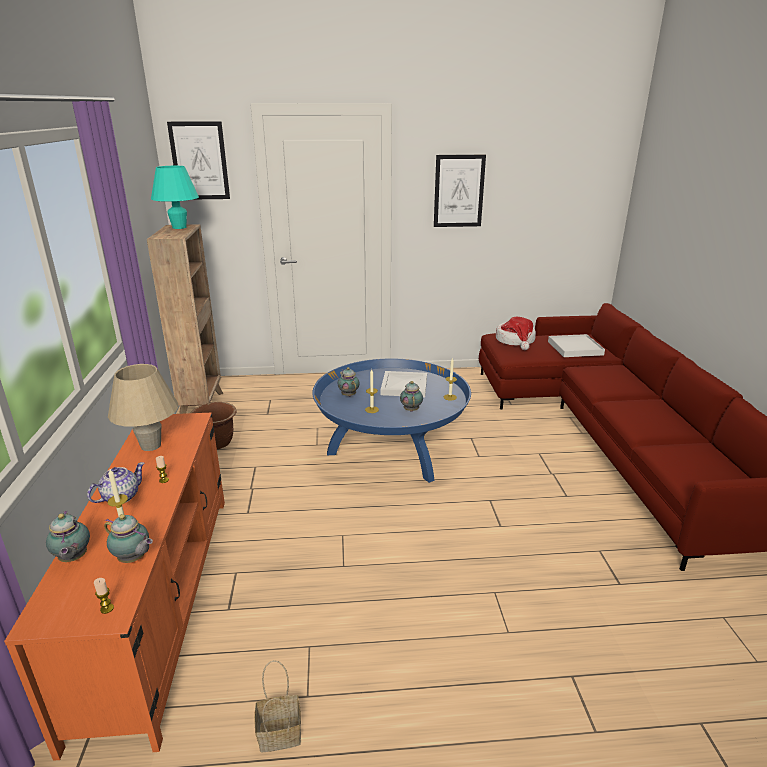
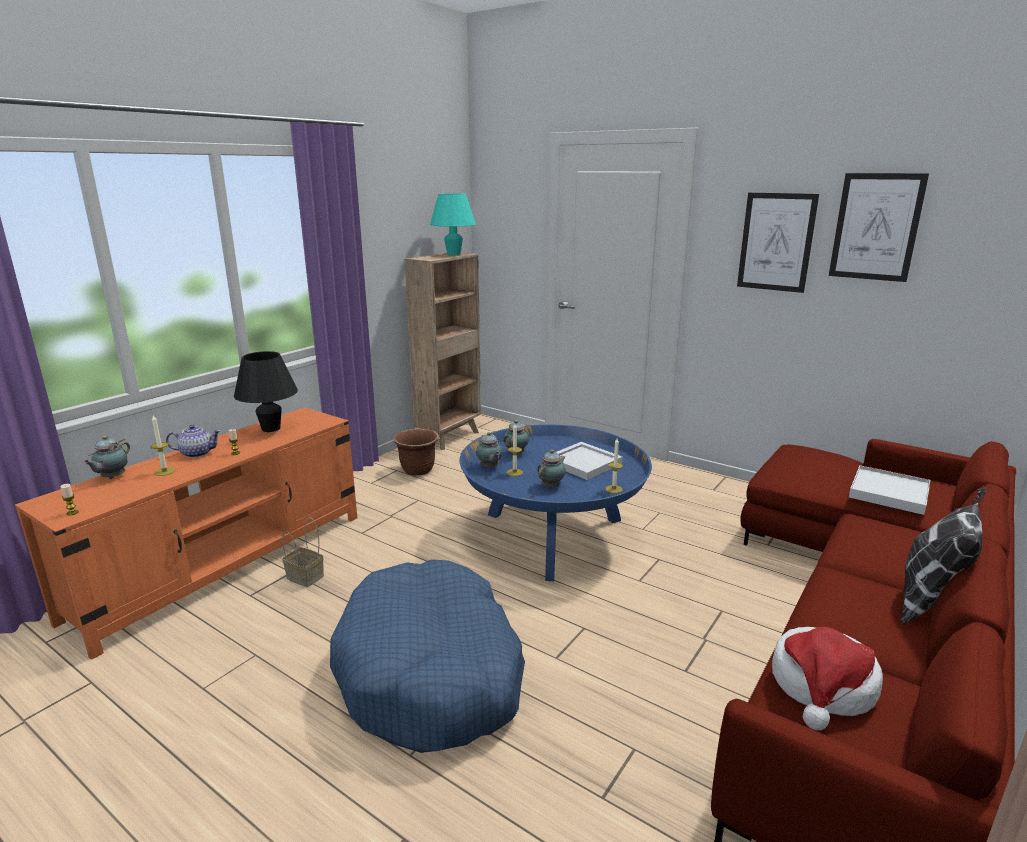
camera: 40 degrees right, 5 degrees down
teapot [104,514,153,563] -> teapot moved to [476,432,503,468]
beige table lamp [108,364,178,451] -> black table lamp [234,351,298,432]
picture [167,122,230,199] -> picture moved to [829,173,929,282]
basket [254,660,301,752] -> basket moved to [282,518,324,587]
hat [496,317,536,350] -> hat moved to [772,627,883,731]
none -> blue dog bed [330,559,525,753]
none -> pillow [900,487,987,625]

